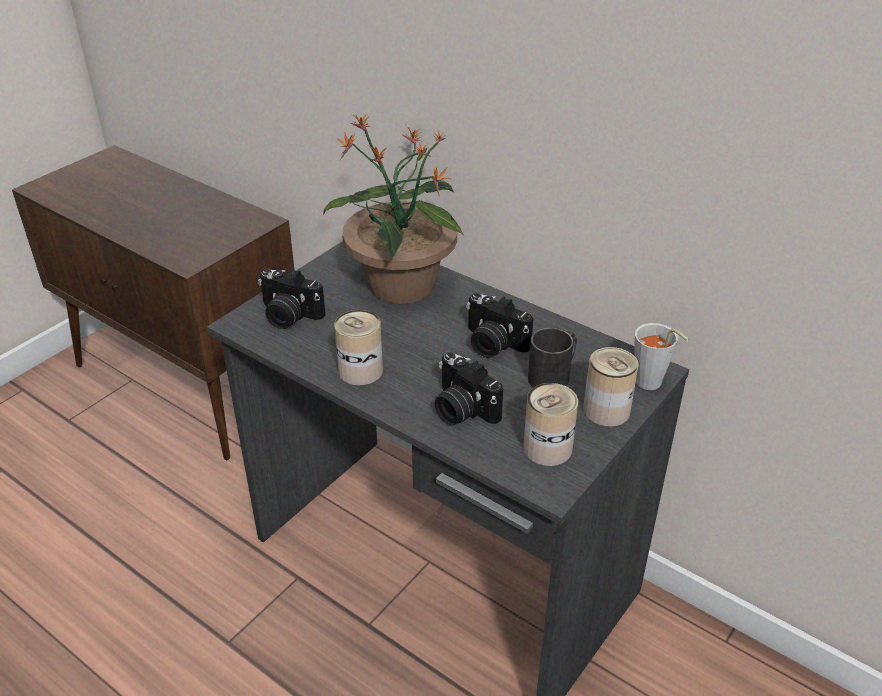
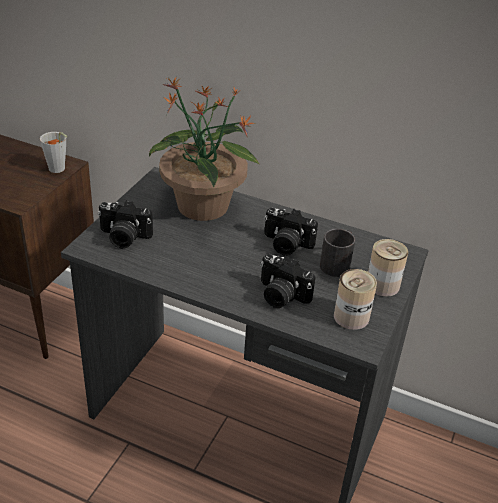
camera: 15 degrees left, 0 degrees up
can [334,310,383,385] -> none
grey cup [634,323,689,390] -> grey cup moved to [40,132,67,173]

